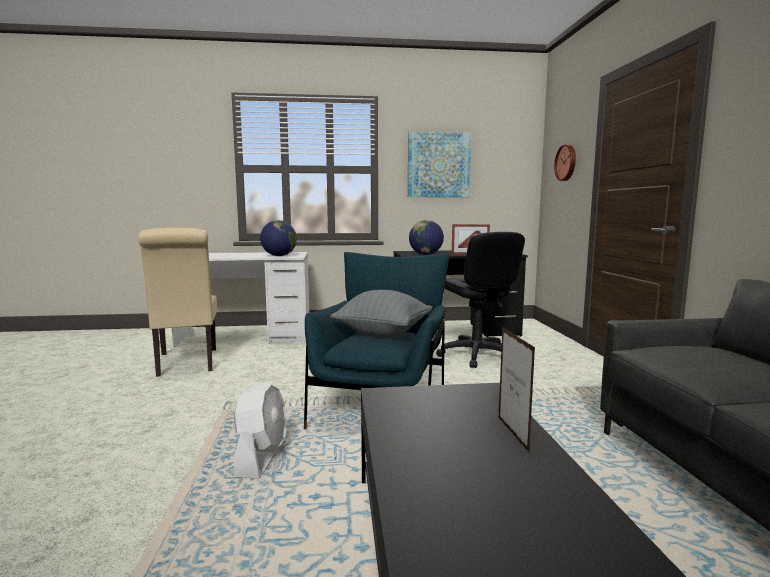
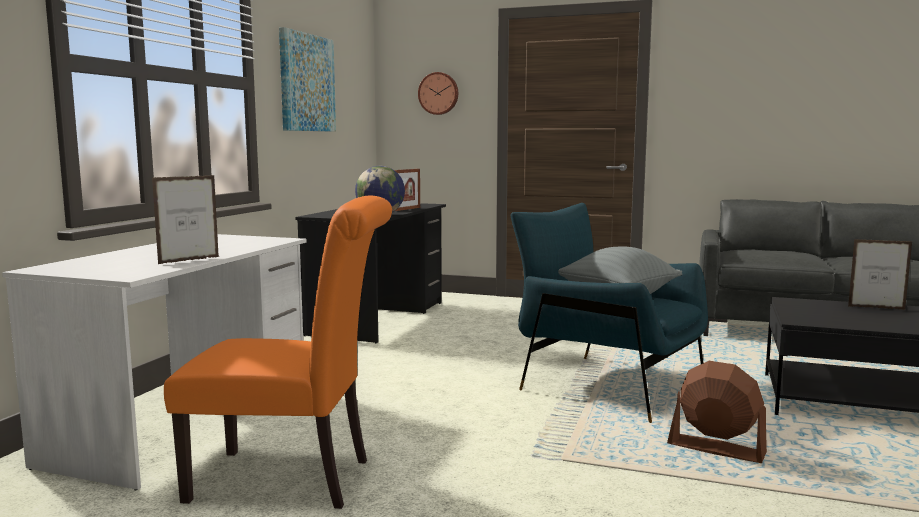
camera: 65 degrees left, 0 degrees up
beige chair [138,228,217,377] -> orange chair [164,196,392,509]
white fan [234,382,287,479] -> brown fan [667,361,767,463]
globe [260,220,297,256] -> none
black office chair [436,232,525,368] -> none
none -> picture frame [152,175,219,264]

